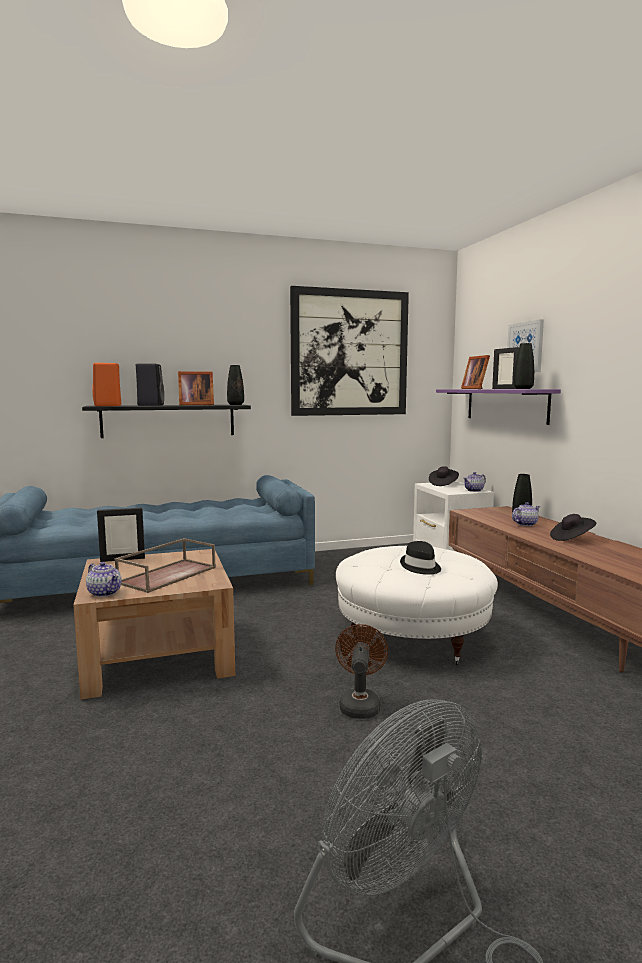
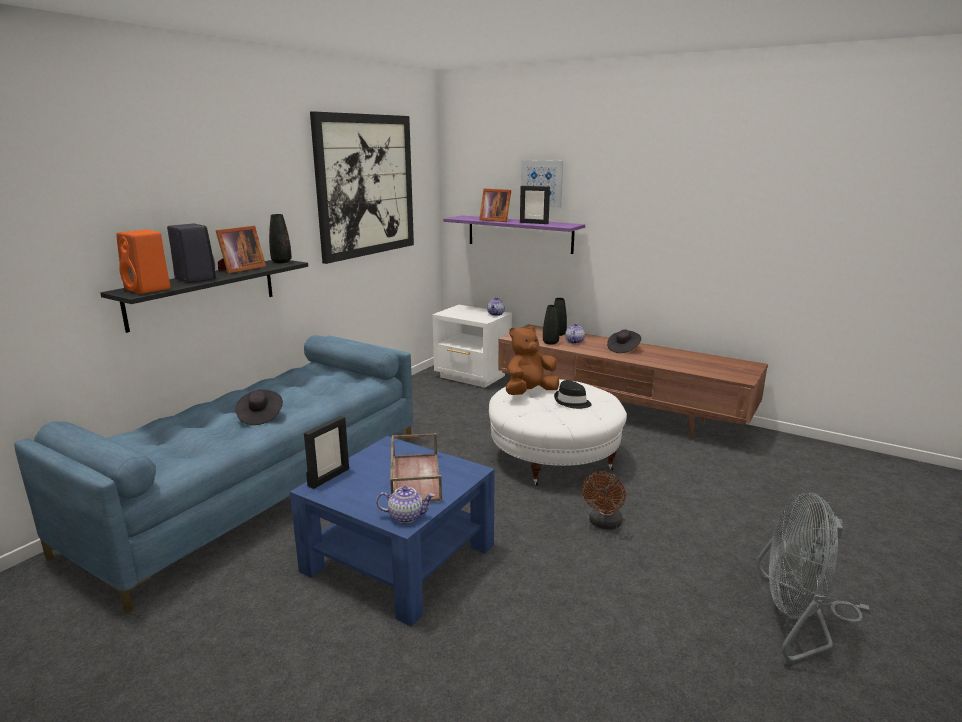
camera: 40 degrees left, 10 degrees up
brown coffee table [73,549,235,700] -> blue coffee table [290,436,495,626]
brown fan [335,624,388,719] -> brown fan turned 120 degrees counterclockwise [582,471,626,530]
black hat [429,466,459,486] -> black hat moved to [236,389,283,425]
black vase [514,343,534,389] -> black vase moved to [543,305,559,345]
none -> brown plush toy [506,326,559,395]

